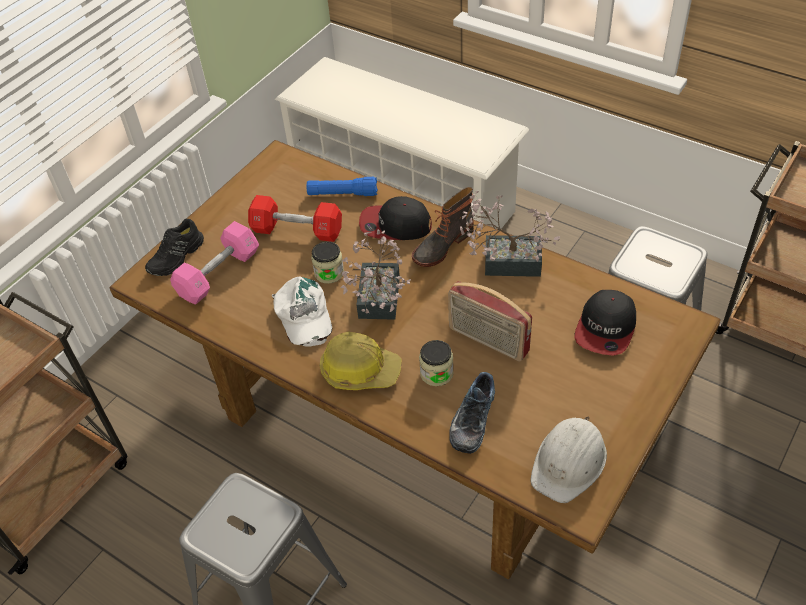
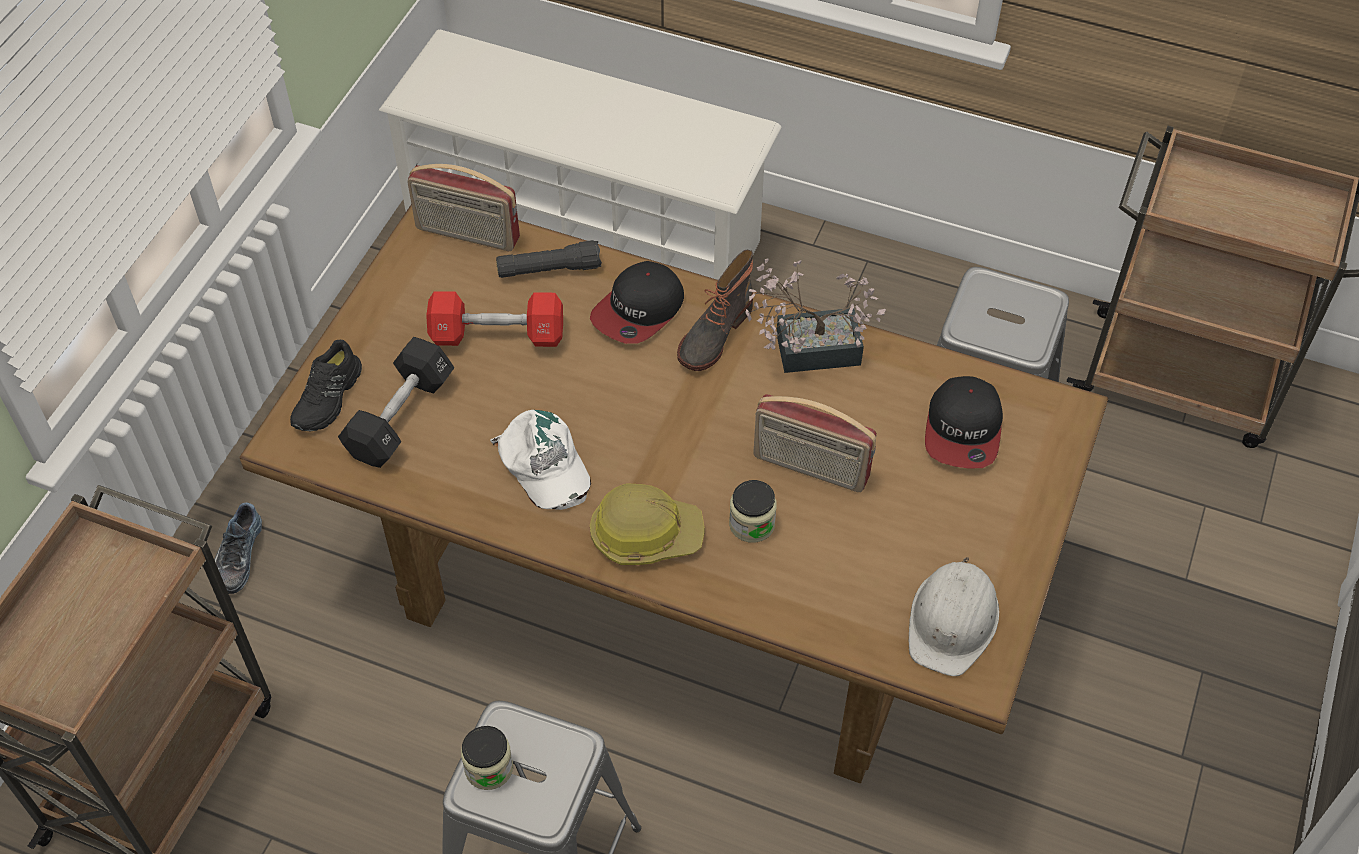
camera: 15 degrees left, 5 degrees up
pink dumbbell [170,221,259,305] -> black dumbbell [338,337,455,468]
blue flashlight [307,177,378,196] -> black flashlight [496,240,602,278]
jar [311,241,344,284] -> jar moved to [461,726,513,790]
potted plant [341,229,411,320] -> none
cap [359,196,432,240] -> cap turned 45 degrees counterclockwise [590,261,684,344]
shoe [449,372,495,454] -> shoe moved to [214,502,262,594]
none -> radio [407,164,520,251]

